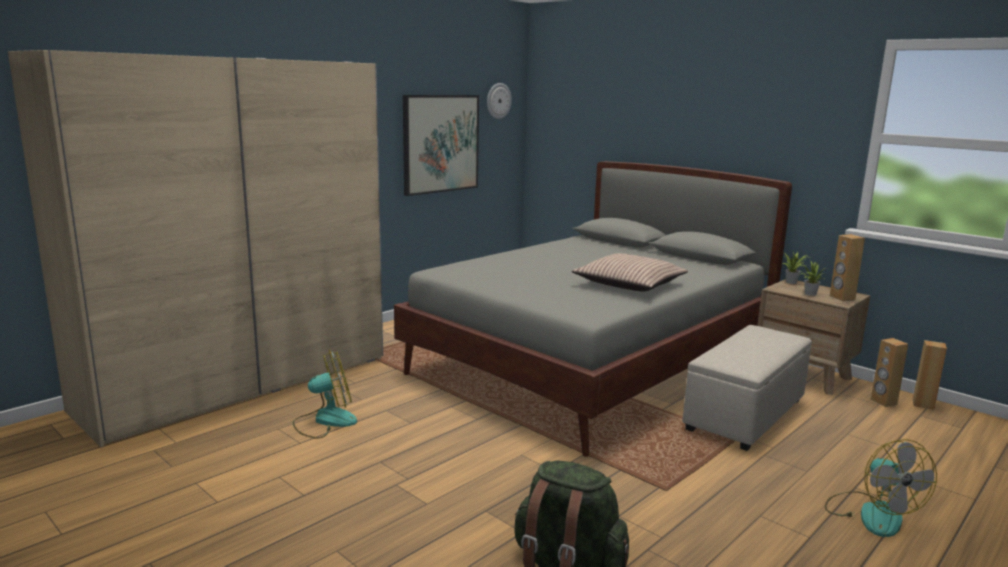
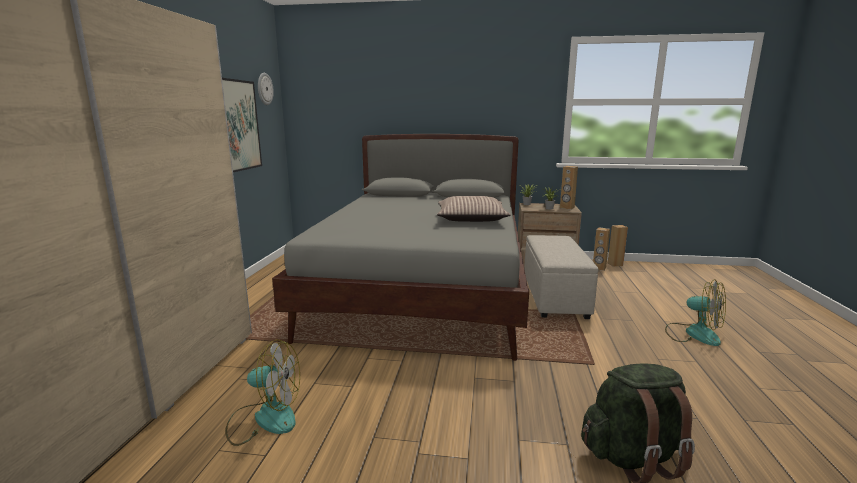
camera: 35 degrees left, 0 degrees up
fan [293,350,357,439] -> fan turned 60 degrees clockwise [225,339,300,446]

